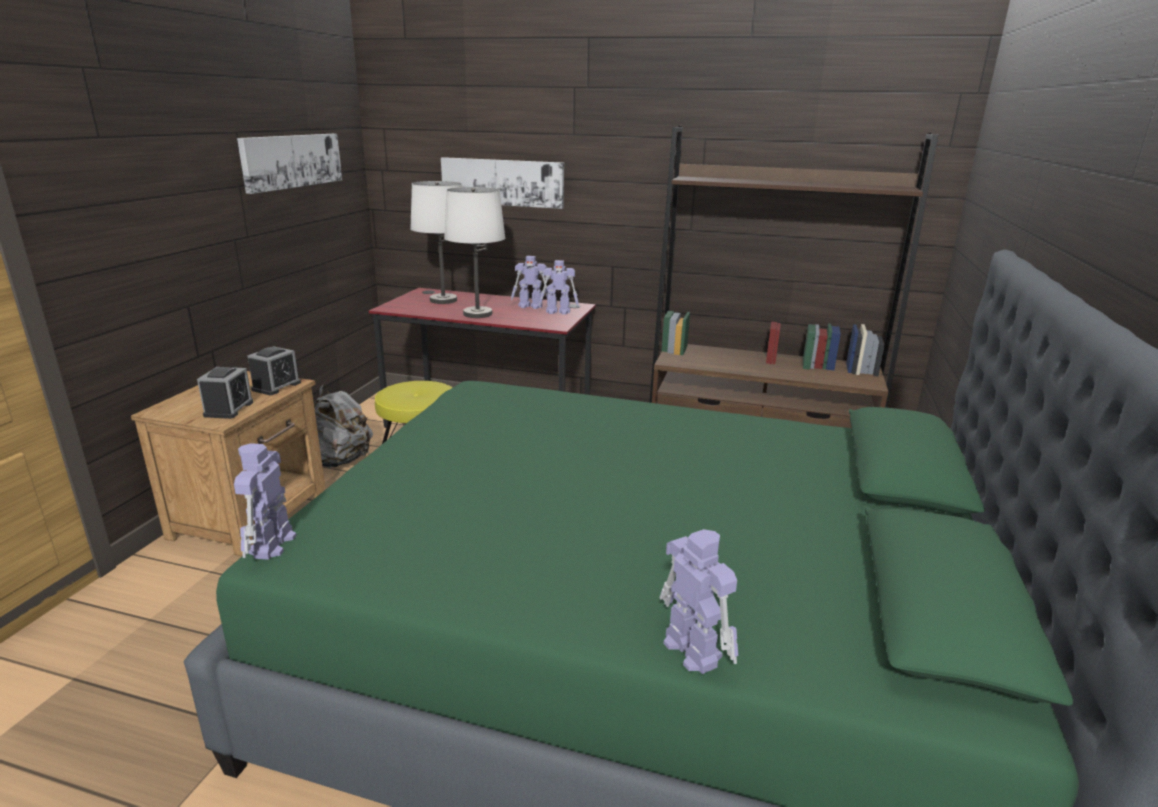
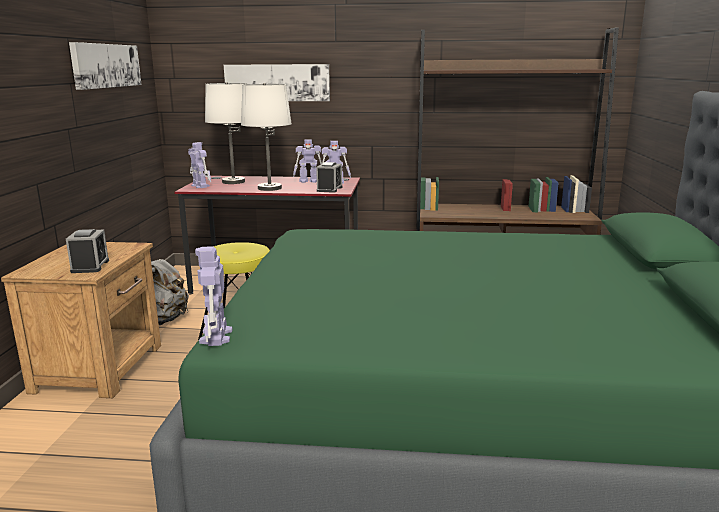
camera: 10 degrees left, 5 degrees down
alarm clock [247,346,301,395] -> alarm clock moved to [316,162,342,193]
toy robot [659,529,738,674] -> toy robot moved to [188,142,211,188]

